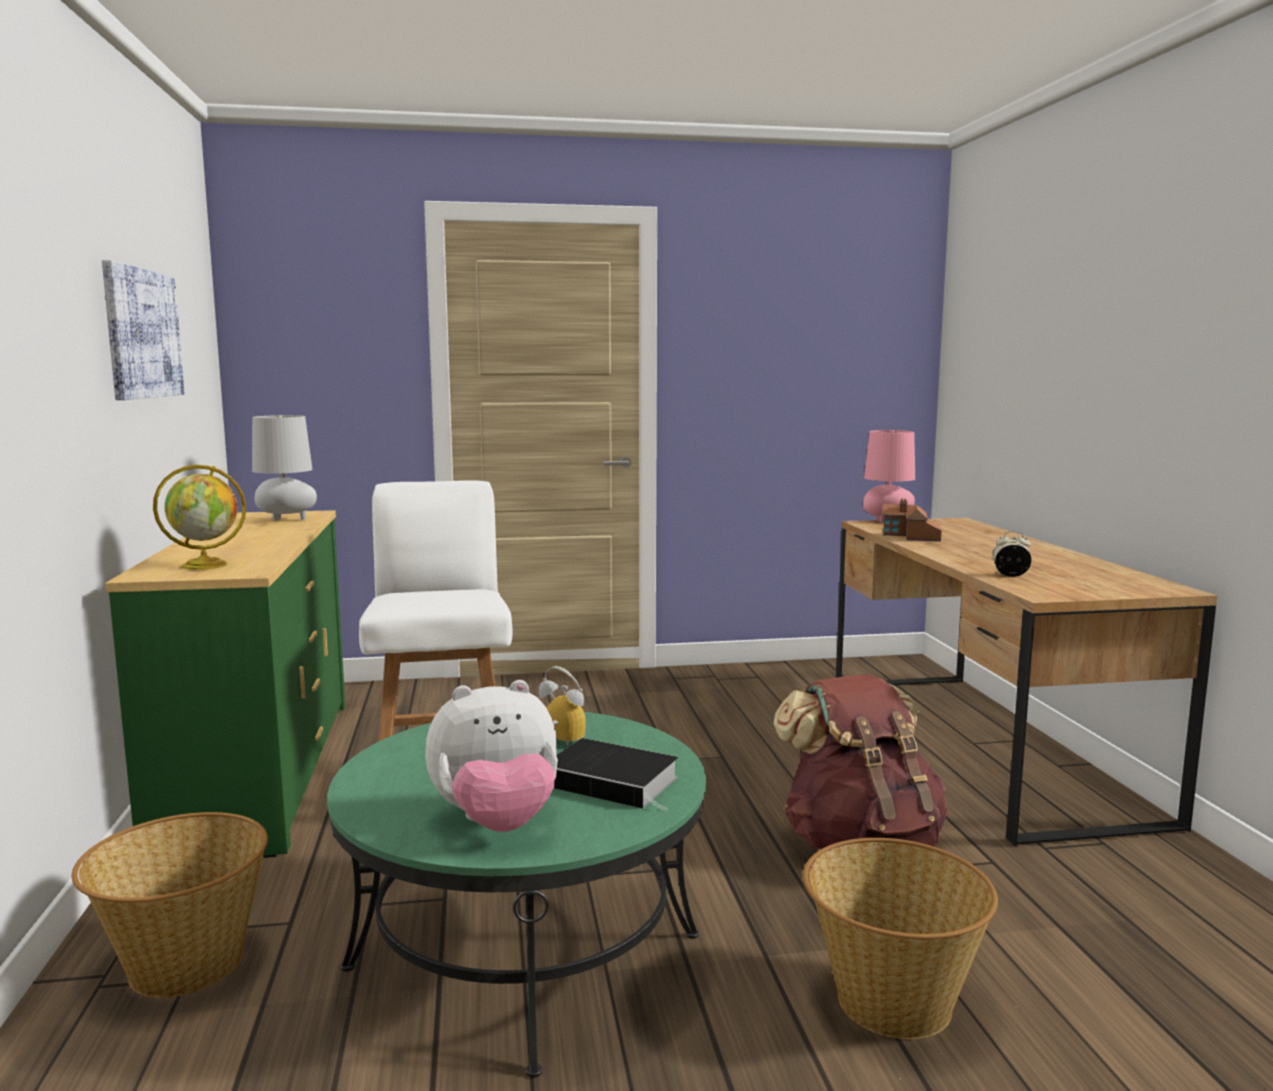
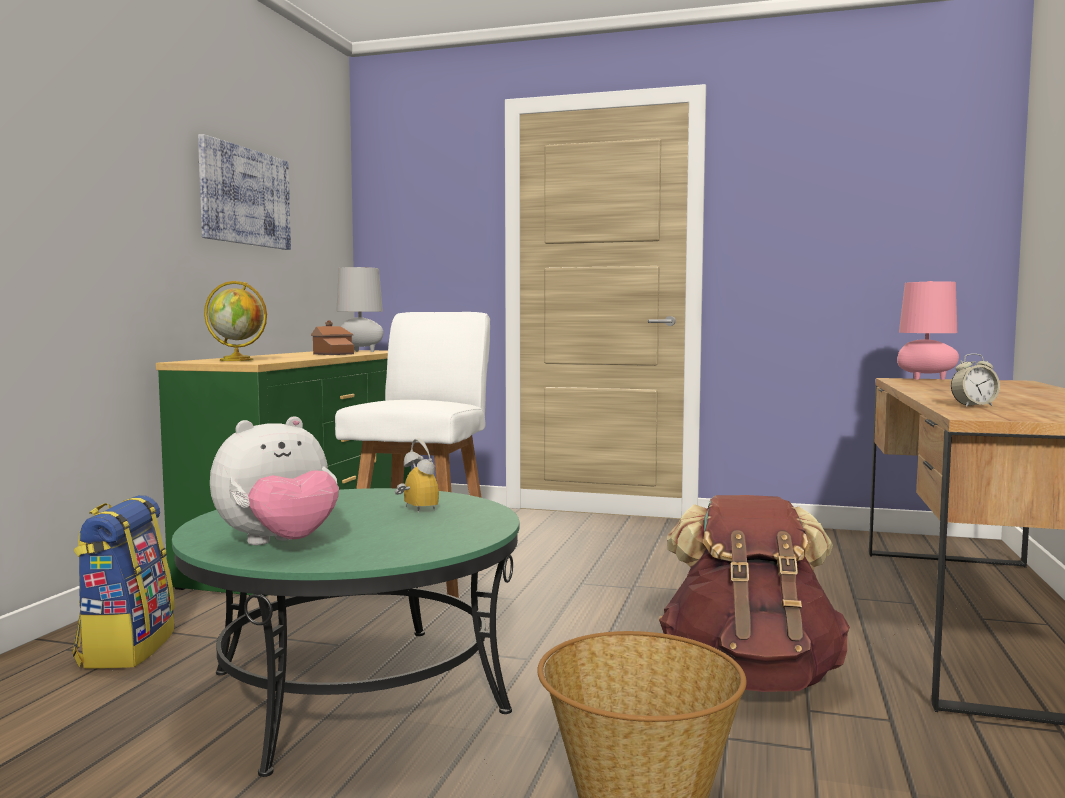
camera: 25 degrees right, 5 degrees down
basket [72,812,268,998] -> backpack [73,495,175,668]
plush toy [425,680,558,832] -> plush toy turned 45 degrees counterclockwise [210,416,339,545]
book [554,738,678,811] -> none
toy house [883,499,942,542] -> toy house moved to [311,320,354,355]
alarm clock [993,531,1031,577] -> alarm clock turned 135 degrees clockwise [951,353,1000,407]

